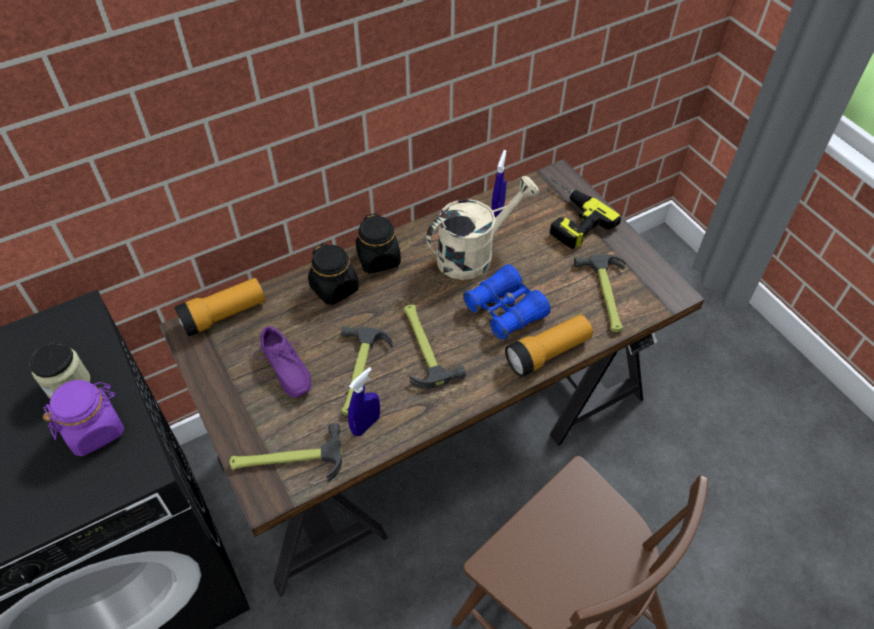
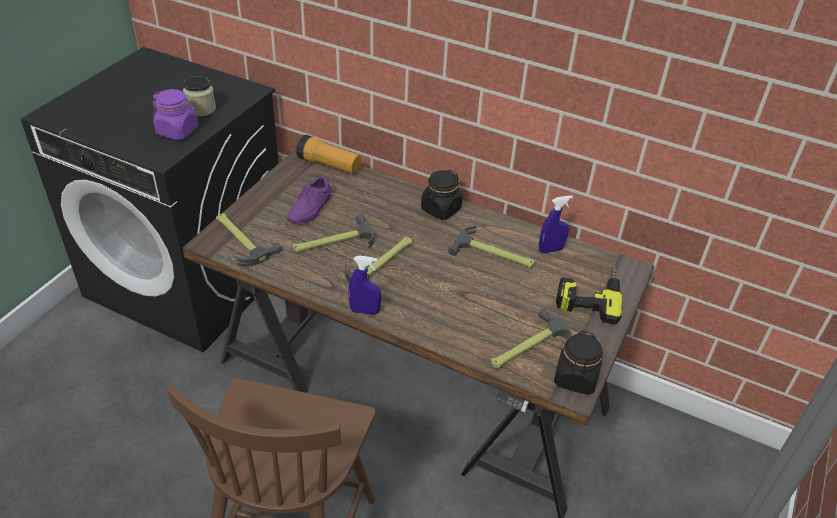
camera: 55 degrees right, 10 degrees down
black jar [308,243,359,305] -> black jar moved to [554,331,603,395]
blue spray bottle [348,367,380,436] -> blue spray bottle moved to [348,256,381,315]
beige watering can [426,176,539,280] -> hammer [448,226,535,268]
blue binoculars [463,264,551,340] -> none
flashlight [505,315,593,377] -> none

